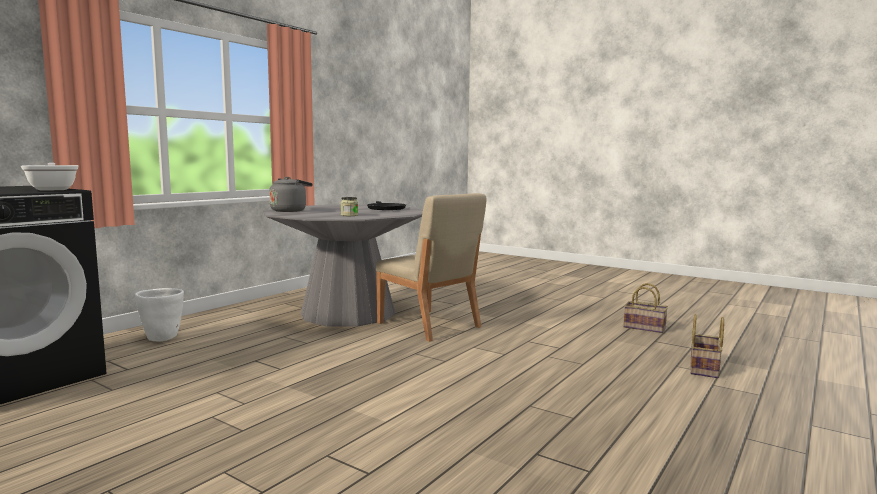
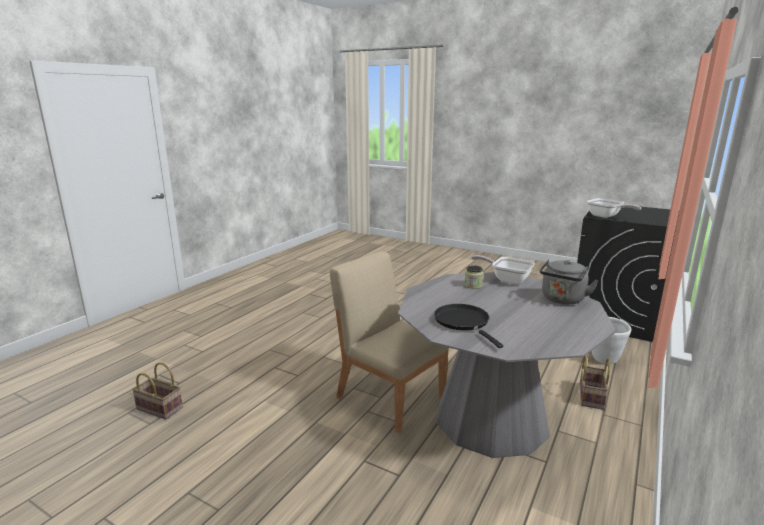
camera: 175 degrees right, 10 degrees up
basket [690,314,724,378] -> basket moved to [579,355,610,410]
none -> frying pan [471,255,535,284]

